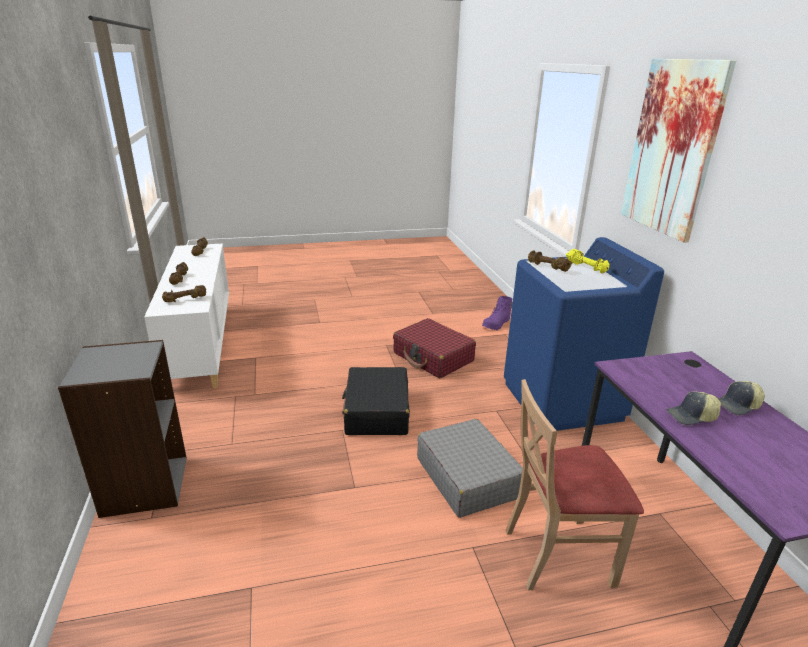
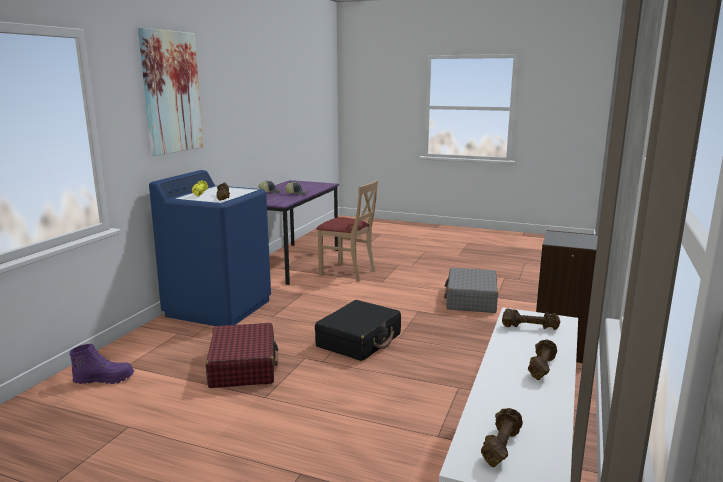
camera: 145 degrees left, 10 degrees down
grey suitcase [417,419,523,518] -> grey suitcase moved to [444,268,498,313]

